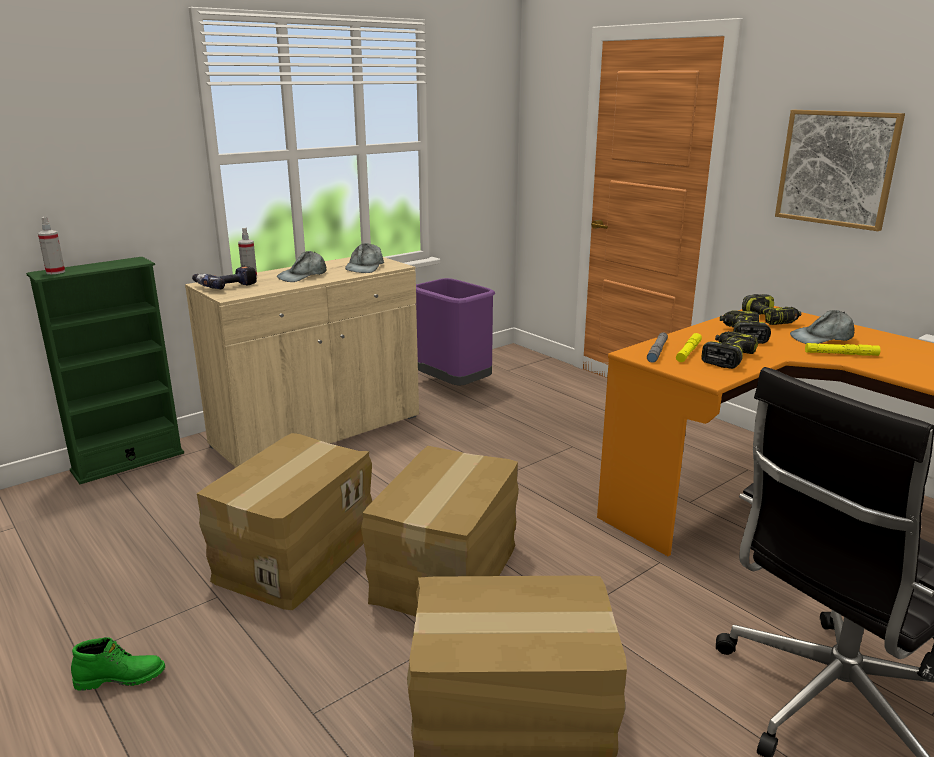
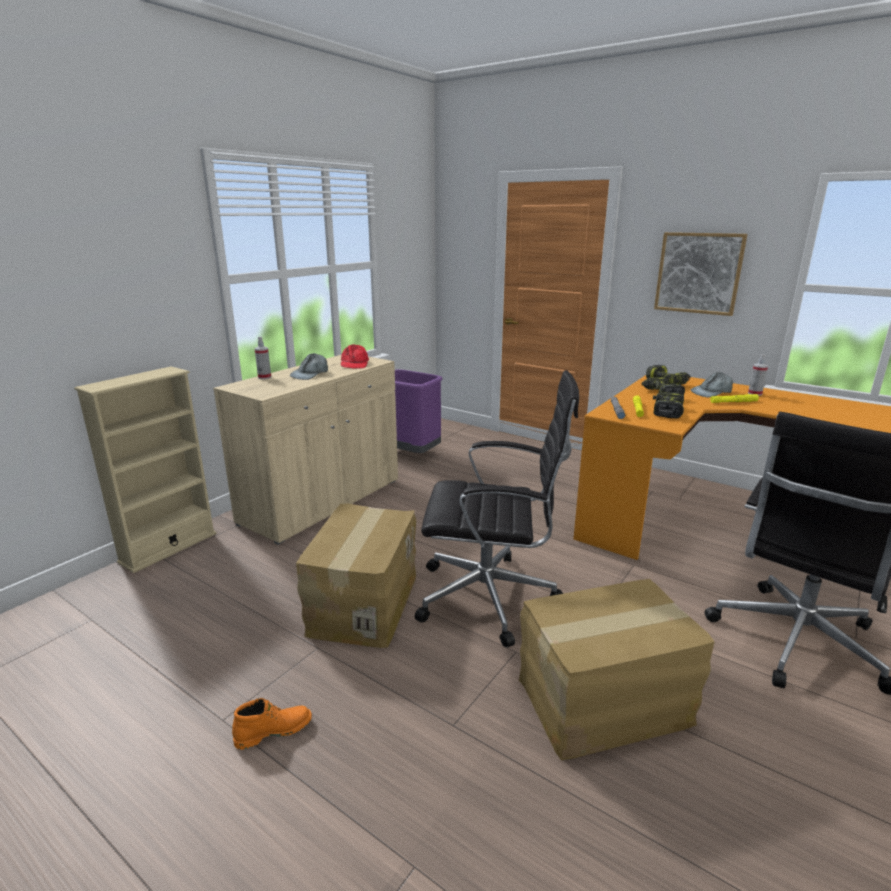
camera: 15 degrees left, 0 degrees up
green bookcase [26,257,184,484] -> beige bookcase [74,366,217,573]
spray bottle [38,217,65,274] -> spray bottle moved to [748,354,768,396]
green boot [71,637,165,691] -> orange boot [232,698,312,750]
power drill [192,266,257,289] -> none
grey cap [345,243,384,273] -> red cap [341,344,369,369]
cardboard box [361,446,519,617] -> black office chair [415,370,579,648]

